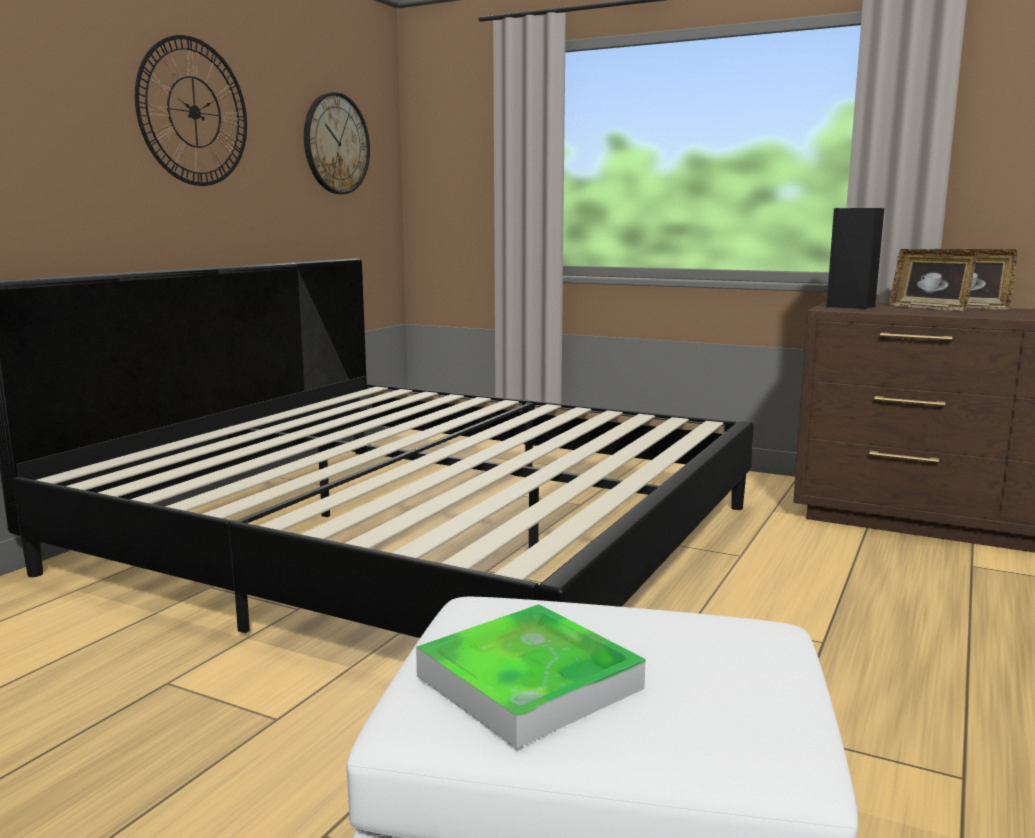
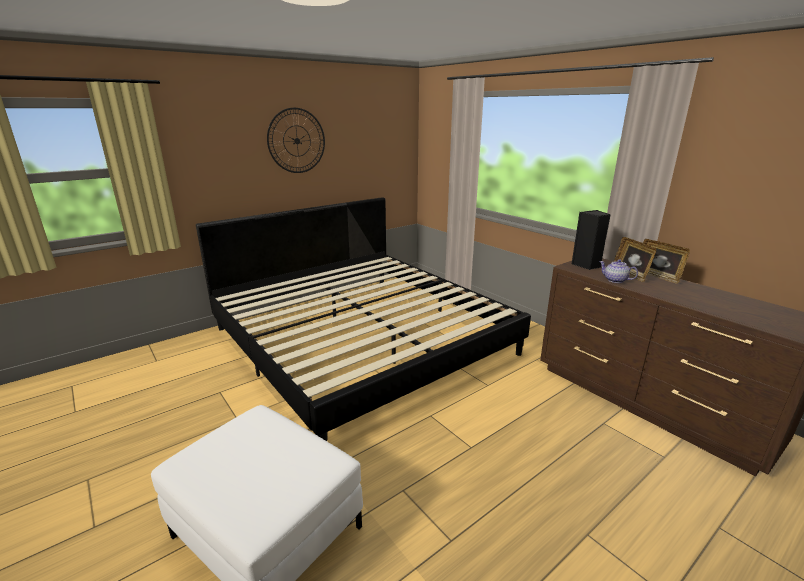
camera: 25 degrees right, 10 degrees up
wall clock [304,92,370,194] -> none
tray [416,604,646,749] -> none
none -> teapot [599,259,638,283]

